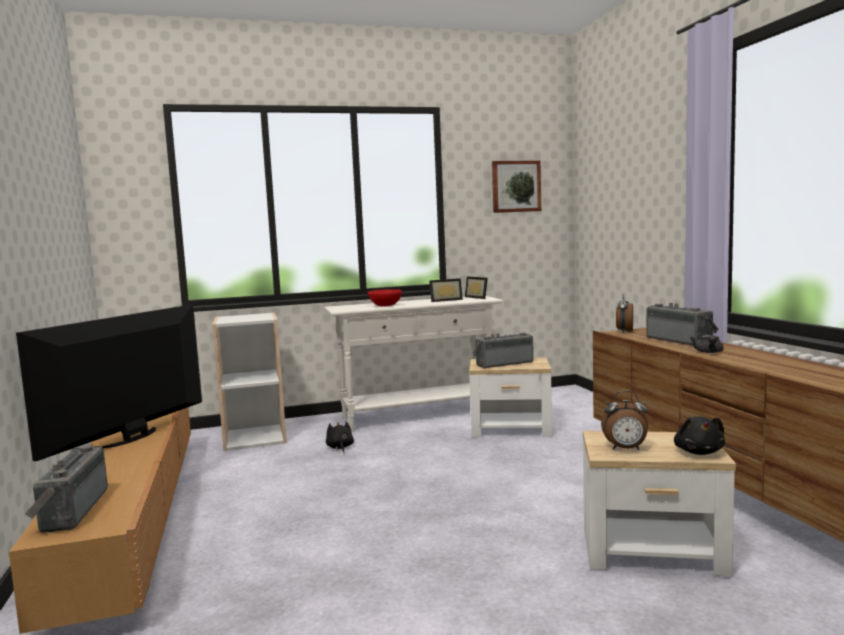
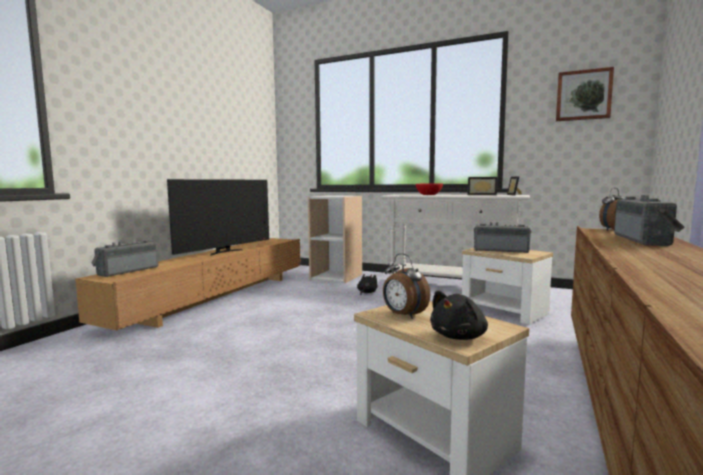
camera: 40 degrees right, 0 degrees up
television [16,305,202,461] -> television turned 150 degrees clockwise [167,179,269,256]
grey teapot [690,335,724,353] -> none

